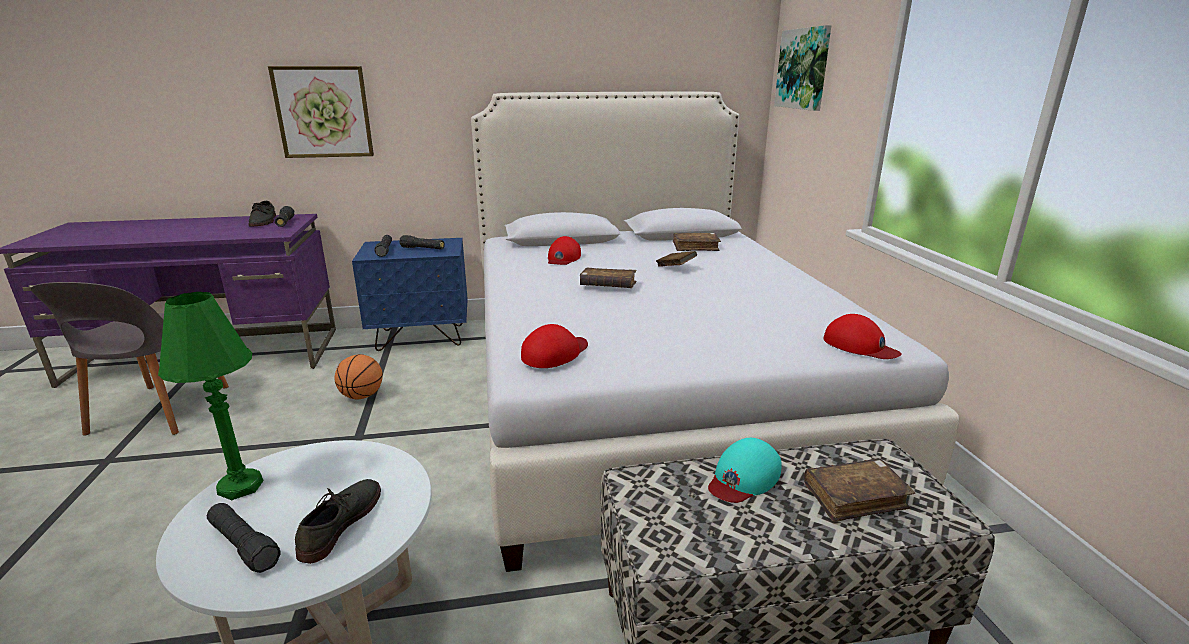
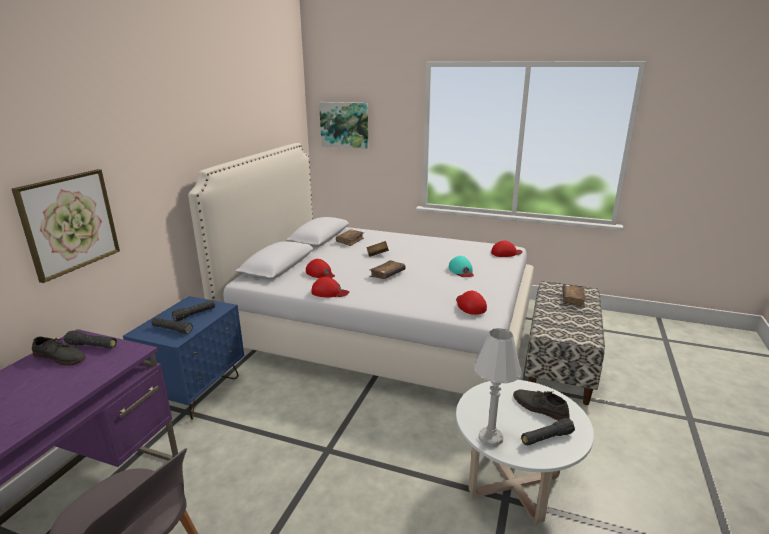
camera: 60 degrees left, 0 degrees up
green table lamp [158,292,264,500] -> white table lamp [474,328,522,447]
basketball [335,354,383,400] -> none
turquoise cap [708,438,782,503] -> turquoise cap moved to [449,256,474,277]
none -> red cap [311,277,349,297]

